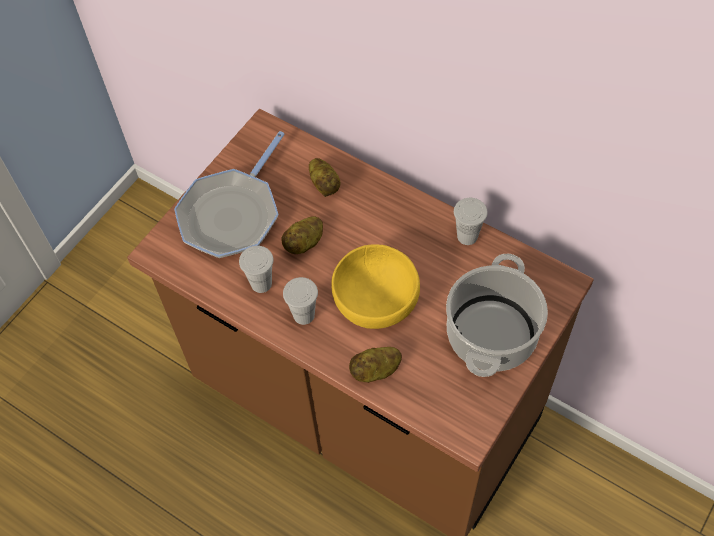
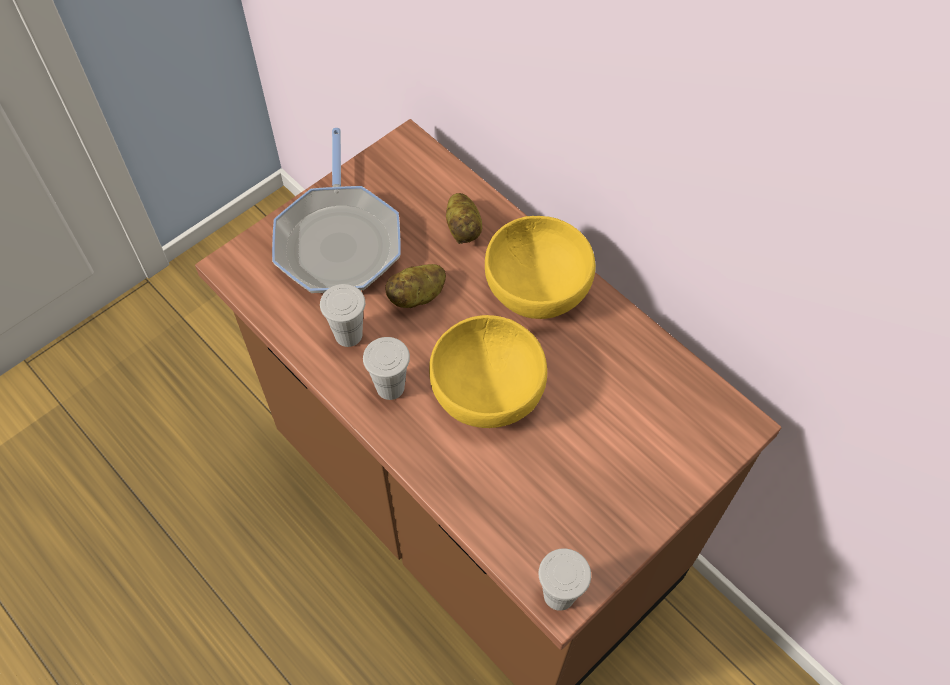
camera: 10 degrees right, 0 degrees up
frying pan [174,131,285,258] -> frying pan turned 45 degrees counterclockwise [272,128,401,293]
potato [349,347,402,383] -> none
cooking pot [446,253,548,377] -> none
white cup [454,198,488,245] -> white cup moved to [539,548,591,611]
none -> yellow bowl [485,216,596,319]

